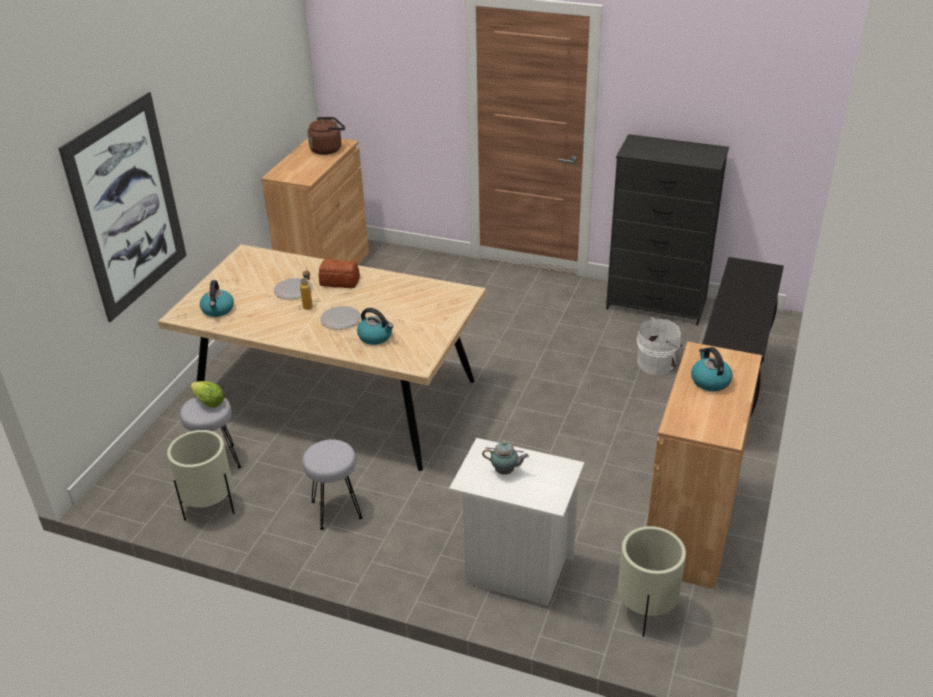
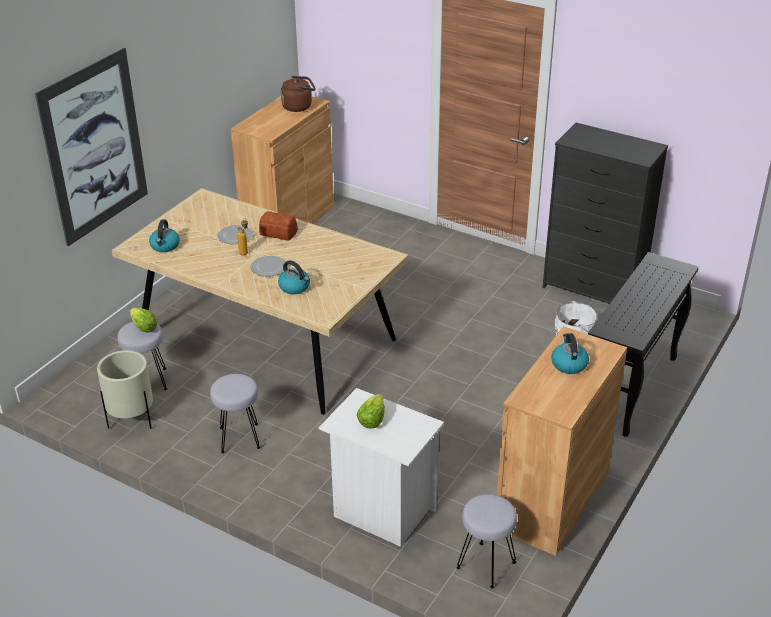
camera: 10 degrees right, 0 degrees up
teapot [482,441,529,475] -> lettuce [357,394,384,429]
beige planter [618,526,686,637] -> grey stool [456,494,517,589]

